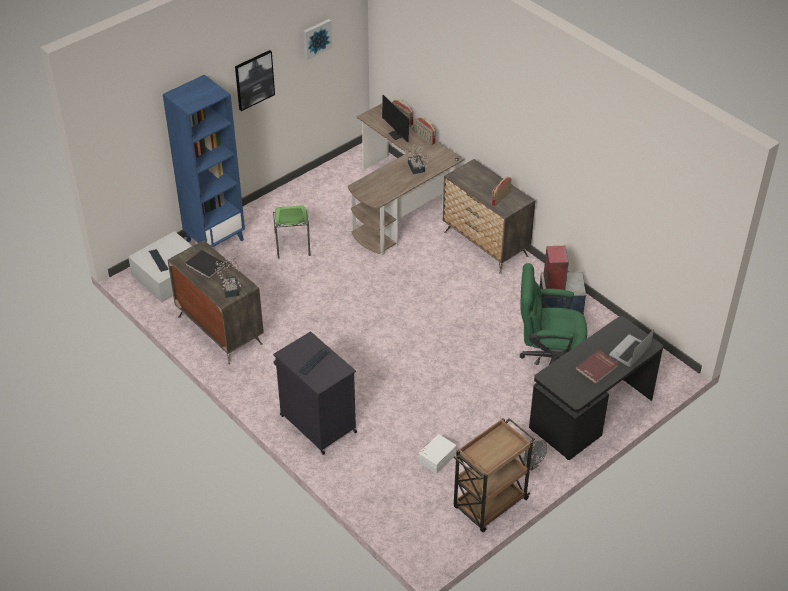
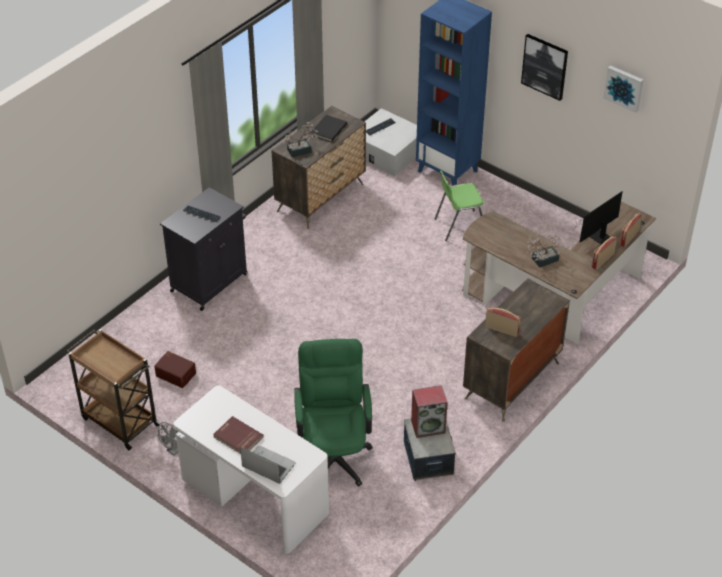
camera: 80 degrees right, 0 degrees up
white storage box [419,434,456,474] -> brown storage box [154,351,196,388]
black desk [529,316,663,460] -> white desk [173,385,329,554]

